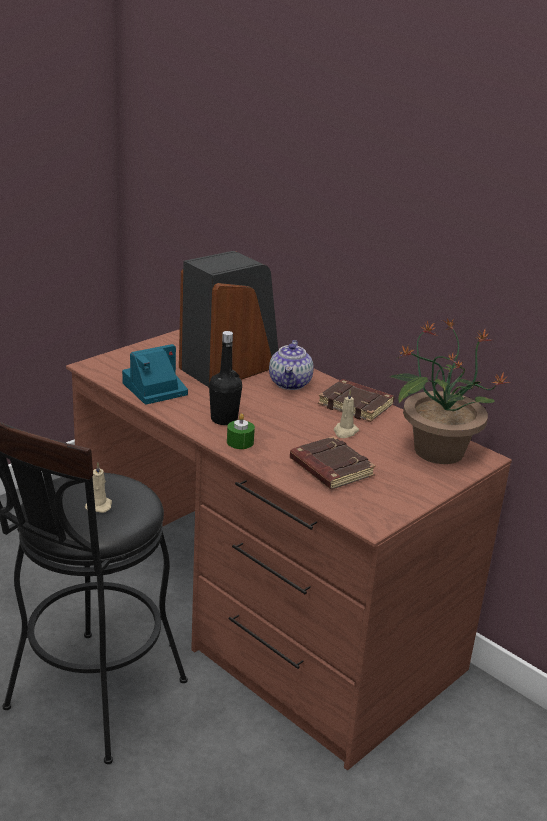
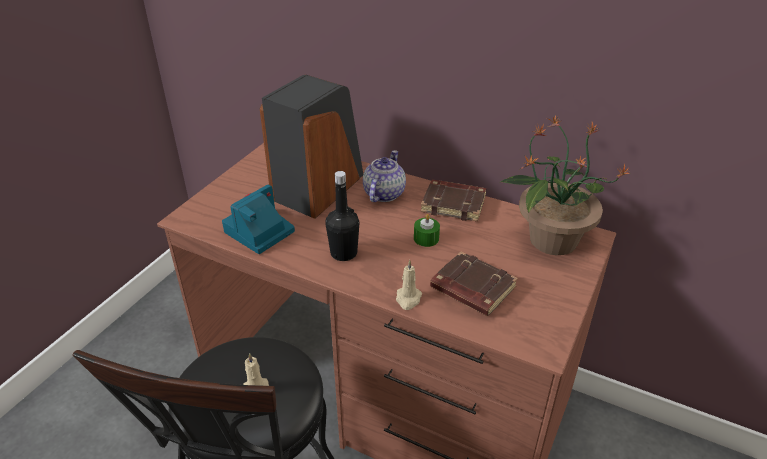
camera: 15 degrees left, 10 degrees up
green candle [227,413,255,449] -> green candle moved to [414,214,440,247]
teapot [269,340,314,390] -> teapot turned 150 degrees counterclockwise [363,150,406,202]
beige candle [334,390,359,438] -> beige candle moved to [396,260,422,310]

